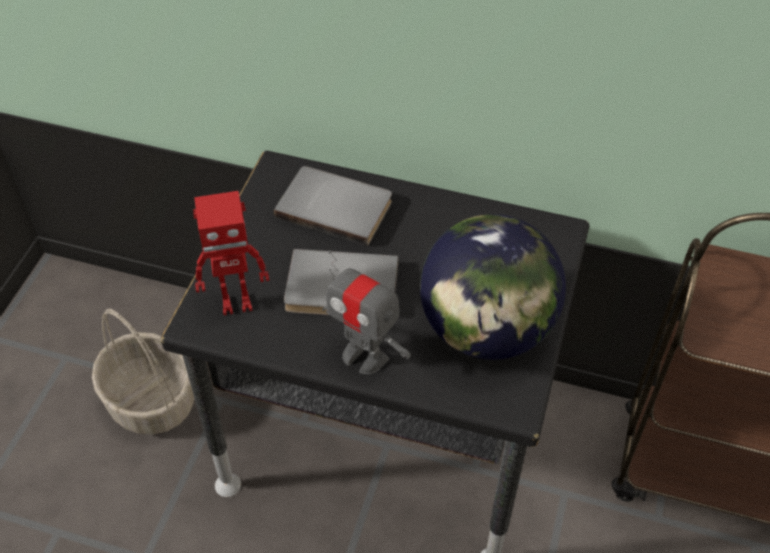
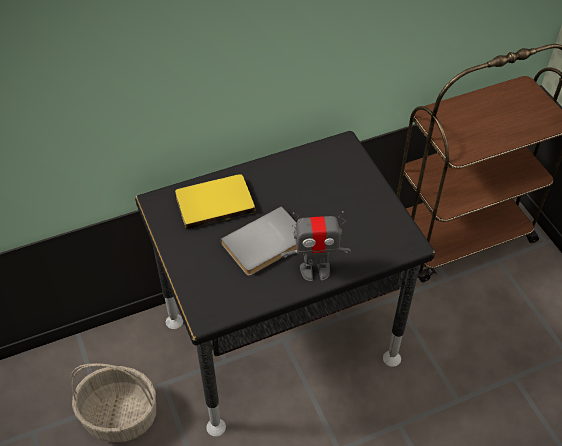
camera: 40 degrees left, 0 degrees up
toy robot [193,191,269,315] -> none
grey book [274,166,392,246] -> yellow book [175,174,256,230]
globe [420,214,566,360] -> none

